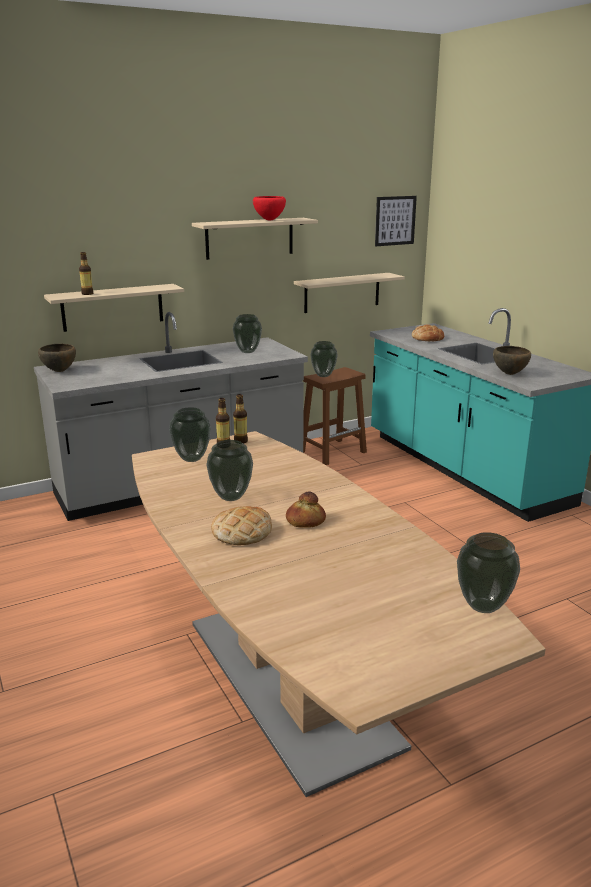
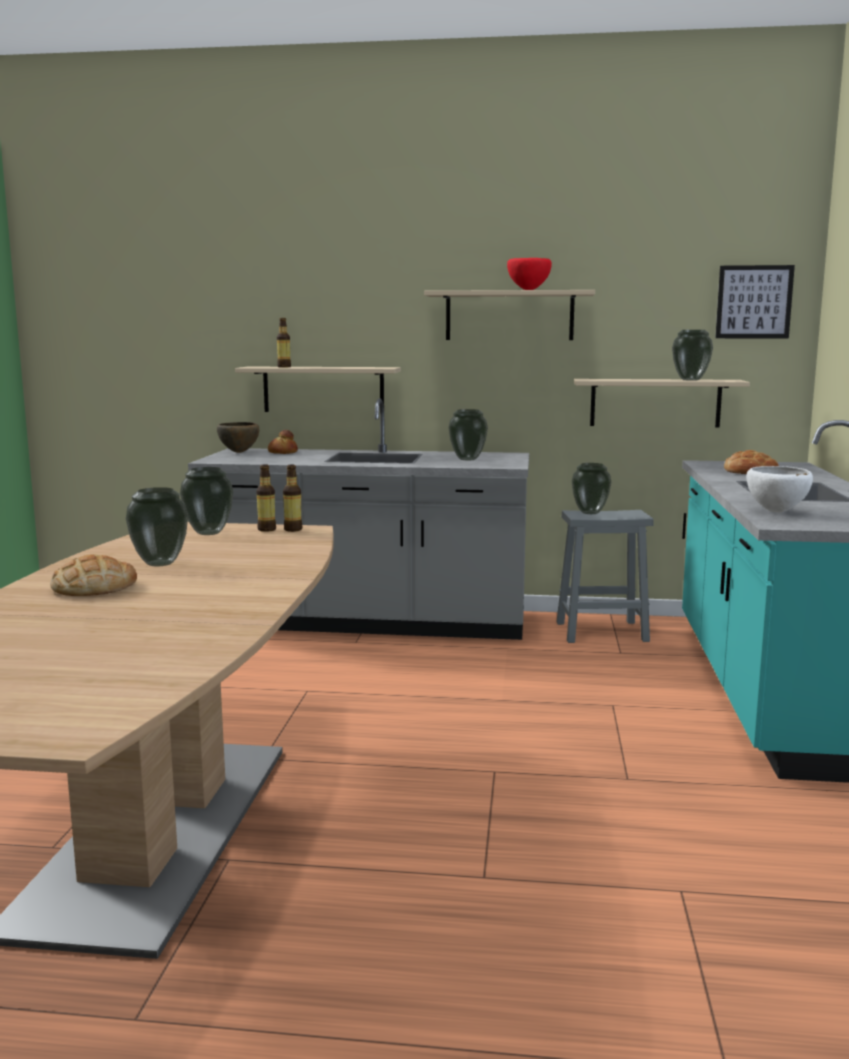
camera: 35 degrees right, 10 degrees down
bread [286,492,326,528] -> bread moved to [268,430,298,454]
brown stool [303,367,367,465] -> grey stool [556,510,654,643]
vase [457,532,520,613] -> vase moved to [672,330,713,381]
brown bowl [493,346,531,375] -> white bowl [747,466,813,513]

